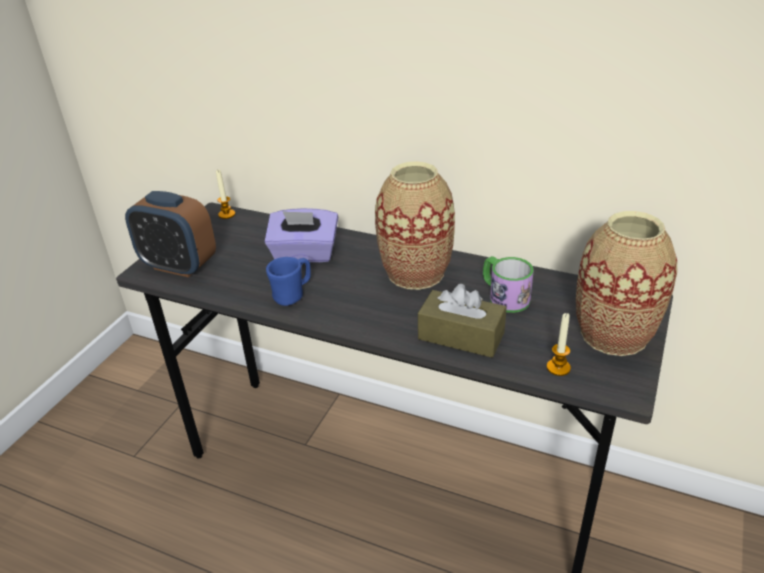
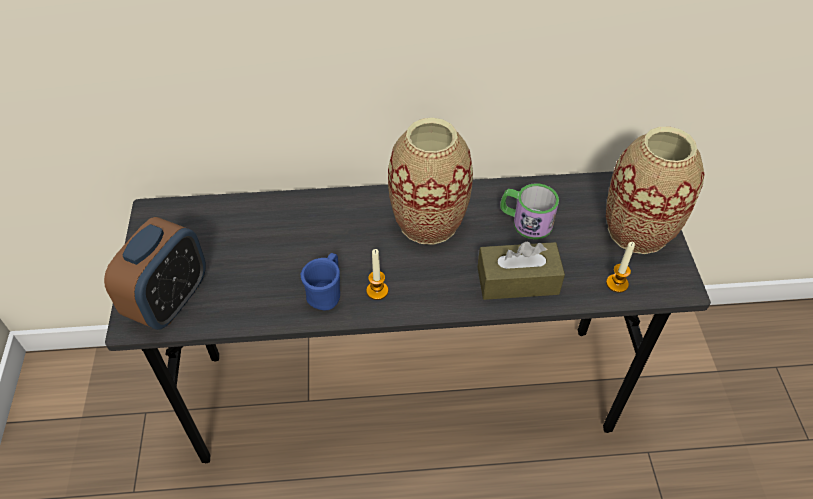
camera: 30 degrees left, 15 degrees up
alarm clock [125,191,216,277] -> alarm clock turned 60 degrees counterclockwise [104,217,206,330]
candle [216,170,235,219] -> candle moved to [366,249,388,300]
purple tissue box [265,208,338,262] -> none

